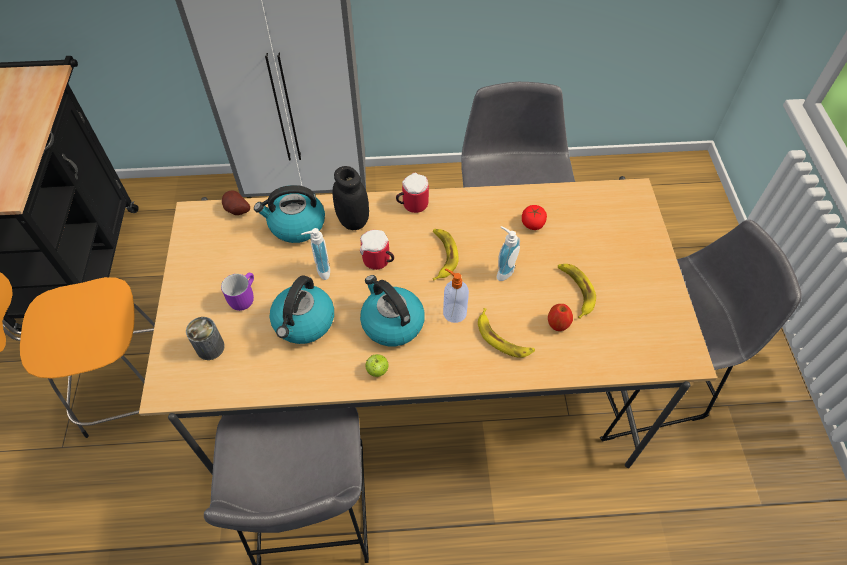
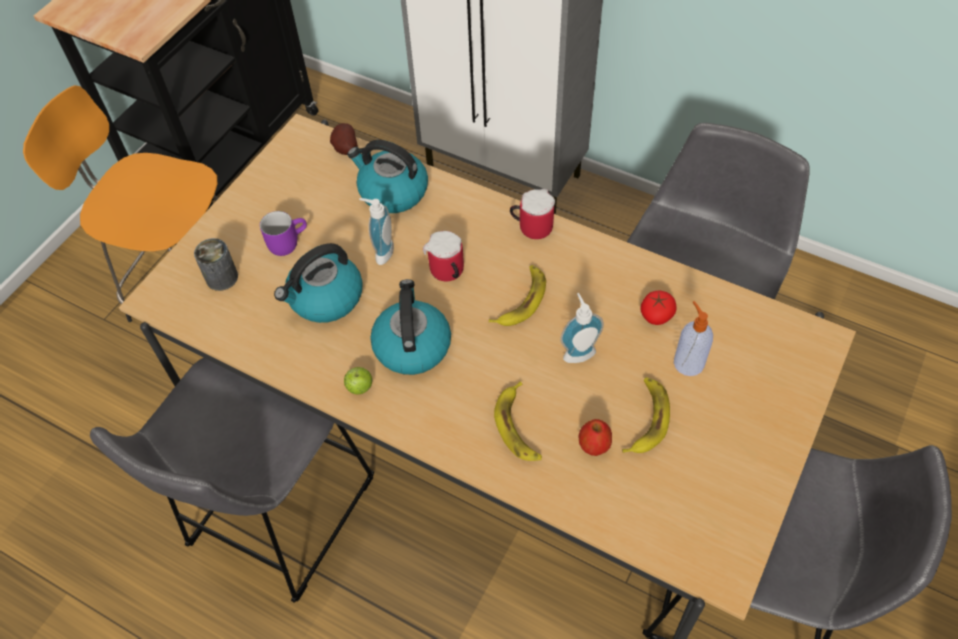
camera: 35 degrees right, 0 degrees up
black jar [332,166,369,230] -> none
soap dispenser [443,268,469,323] -> soap dispenser moved to [674,301,713,376]

